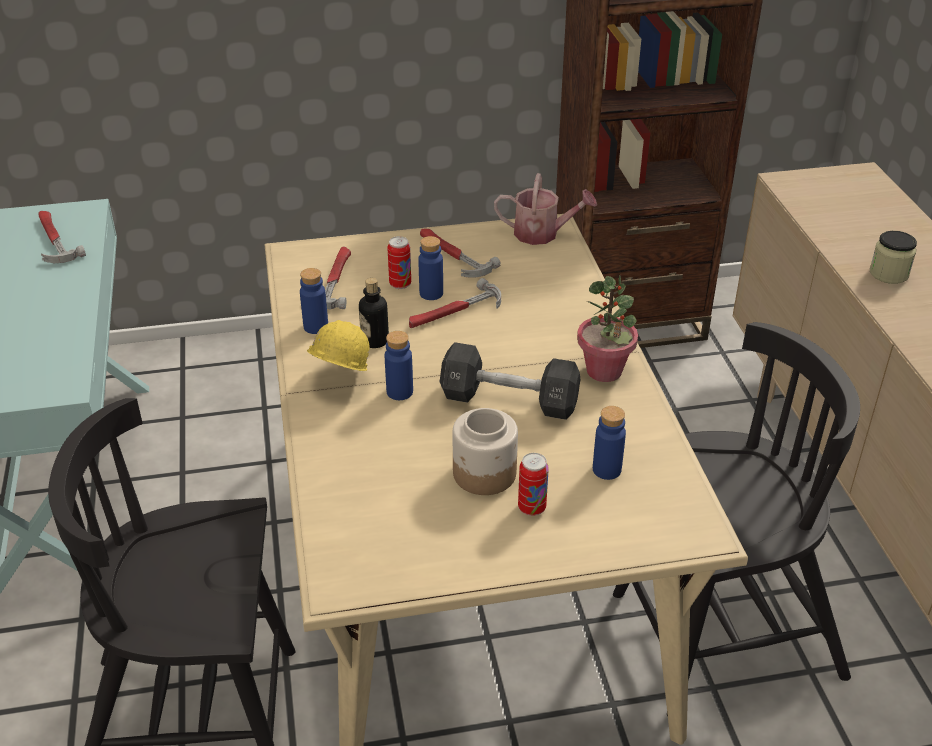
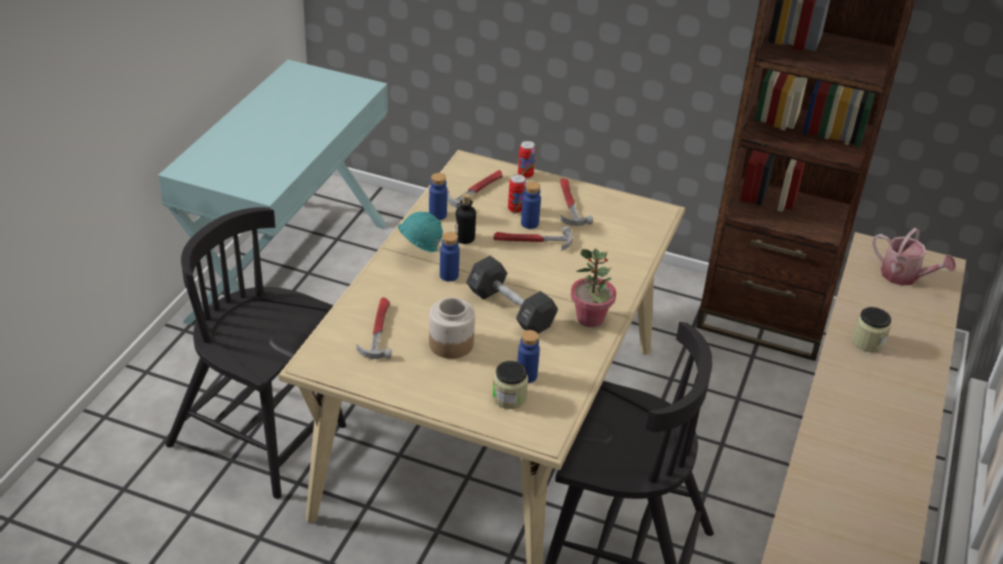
camera: 30 degrees right, 0 degrees up
hammer [38,211,86,263] -> hammer moved to [356,297,392,359]
yellow hard hat [307,320,370,371] -> turquoise hard hat [398,212,443,252]
watering can [494,173,597,245] -> watering can moved to [872,228,956,286]
can [518,453,549,516] -> can moved to [518,141,536,179]
none -> jar [492,361,528,409]

